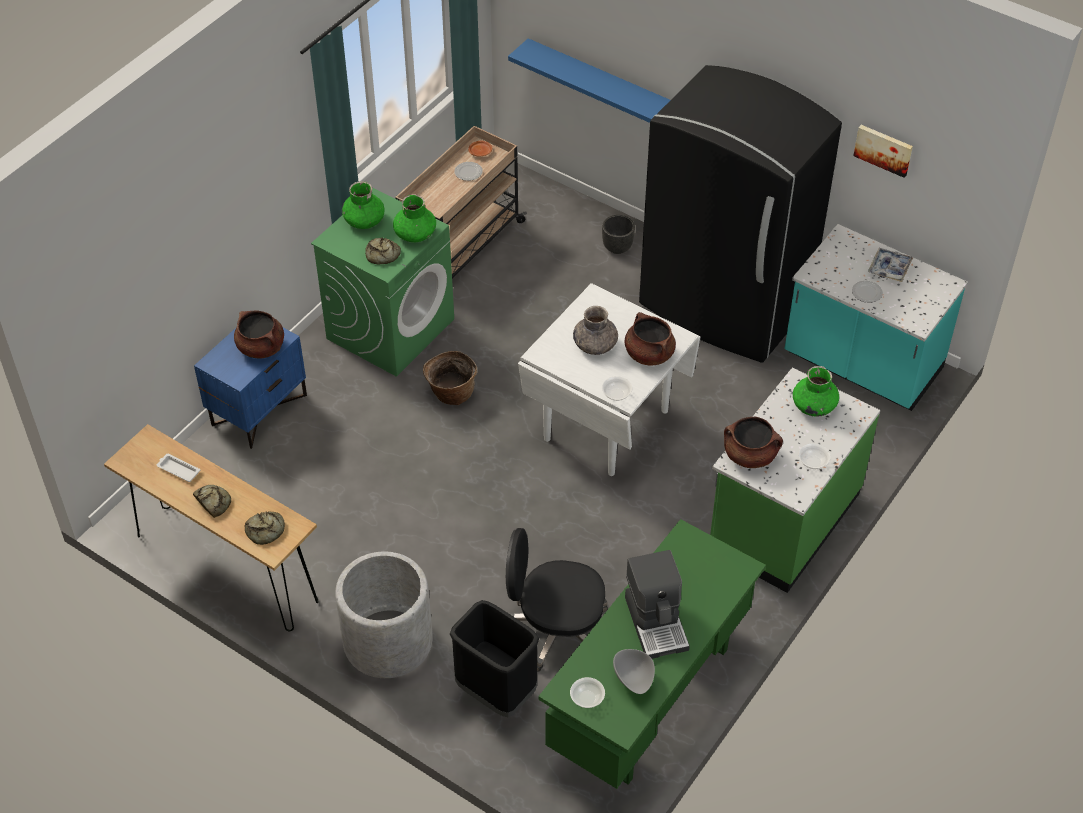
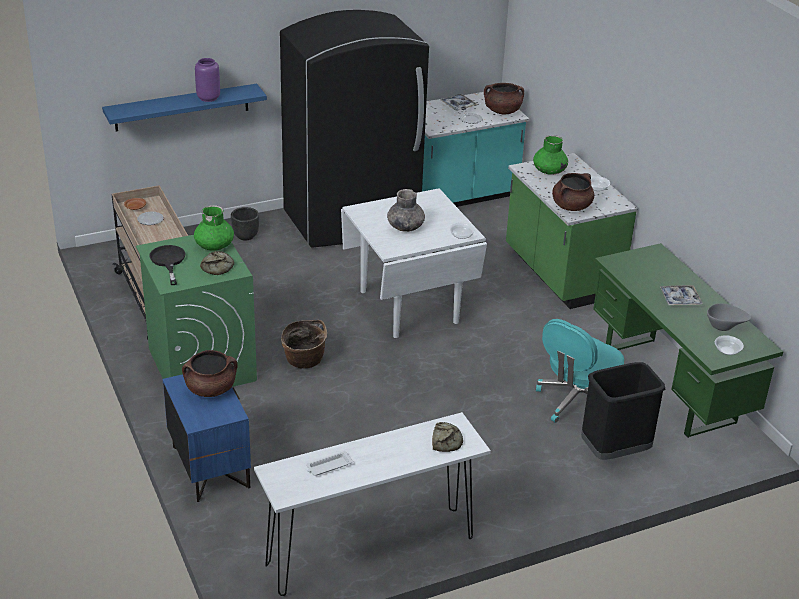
camera: 60 degrees left, 15 degrees down
brown console table [104,424,319,631] -> white console table [254,412,491,596]
bread [193,485,231,518] -> none
grey planter [335,551,433,678] -> none
green vase [342,181,384,229] -> black frying pan [149,245,185,285]
black office chair [506,528,608,672] -> turquoise office chair [536,319,624,423]
brown cooking pot [625,312,676,366] -> brown cooking pot moved to [484,83,524,114]
coffee machine [625,550,690,659] -> tray [660,285,703,305]
picture [853,125,913,178] -> none
none -> purple vase [195,58,220,102]

